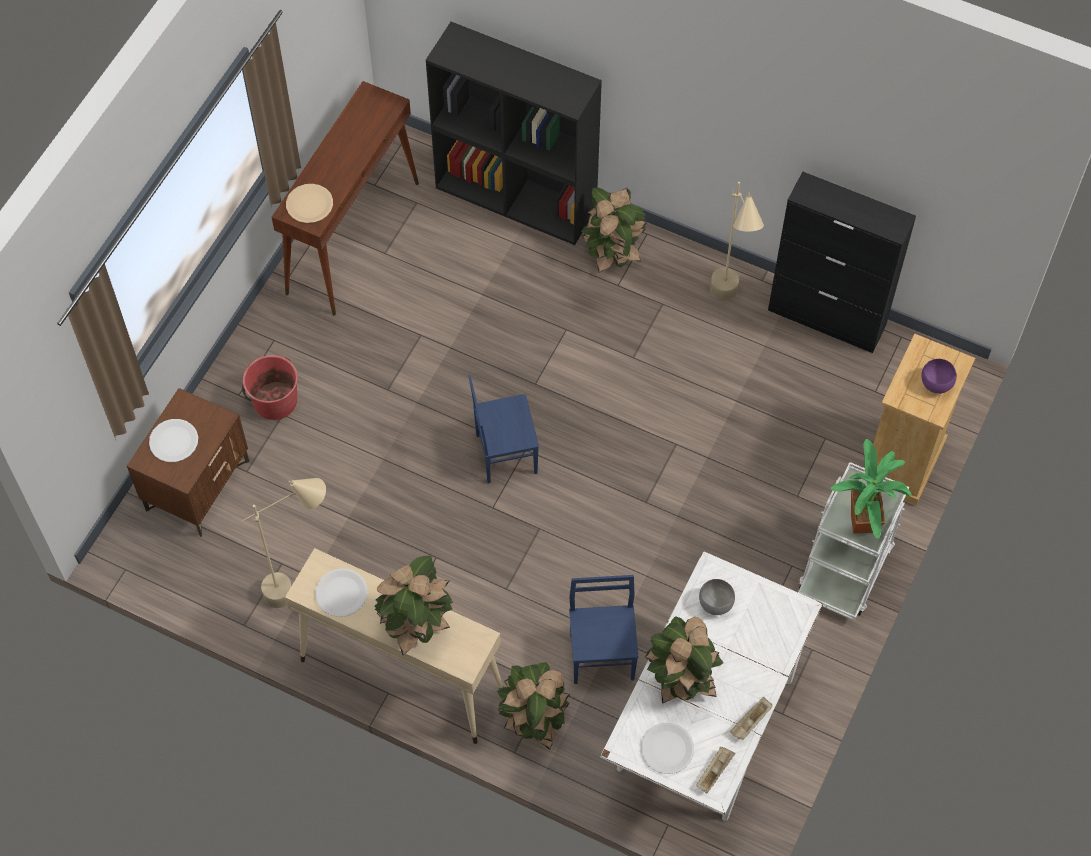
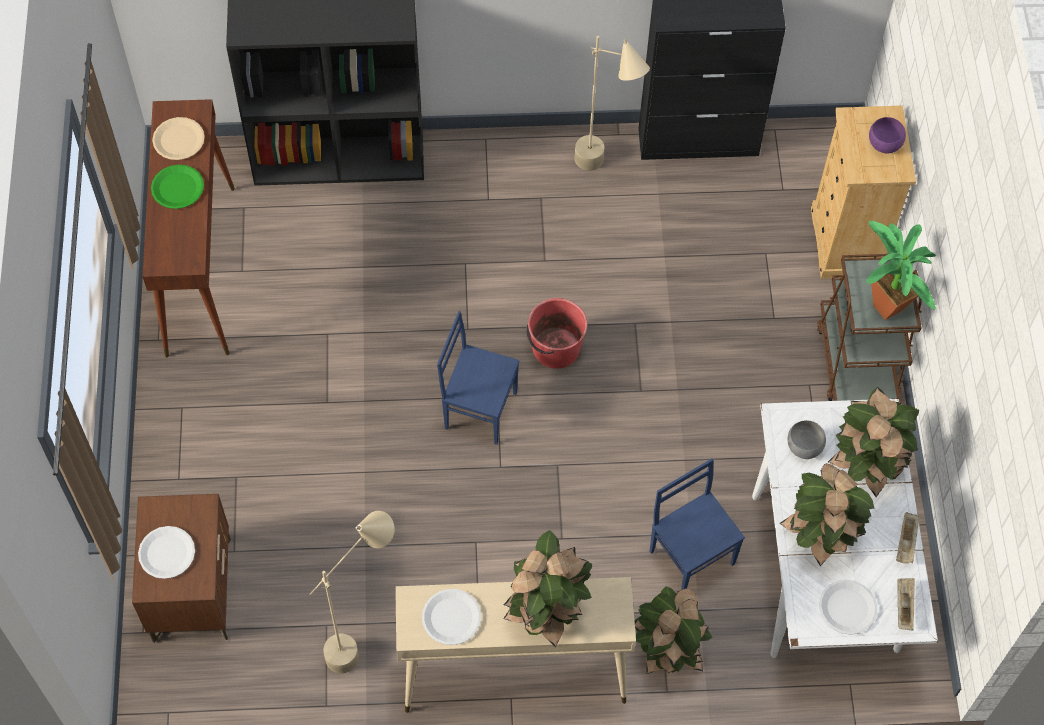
camera: 30 degrees left, 0 degrees up
red bucket [242,355,298,420] -> red bucket moved to [527,298,587,369]
beige plate [286,184,333,223] -> beige plate moved to [152,117,205,160]
blue chair [468,375,539,483] -> blue chair turned 60 degrees clockwise [437,311,520,445]
potted plant [581,187,647,273] -> potted plant moved to [828,387,919,497]
white cart [798,462,909,621] -> brown cart [817,254,922,405]
none -> green plate [151,165,204,209]

